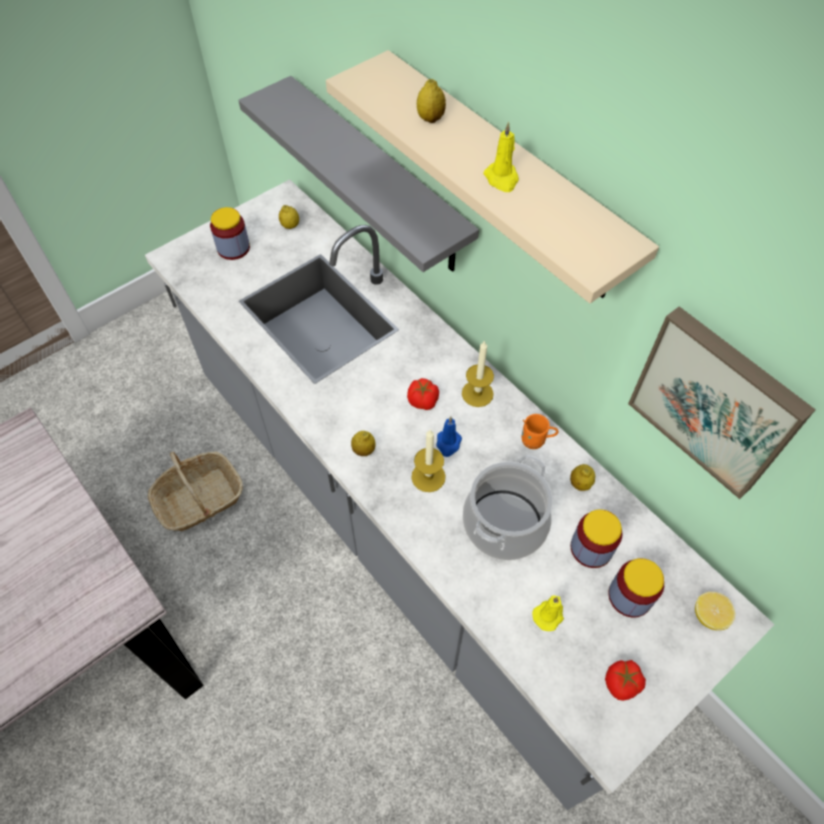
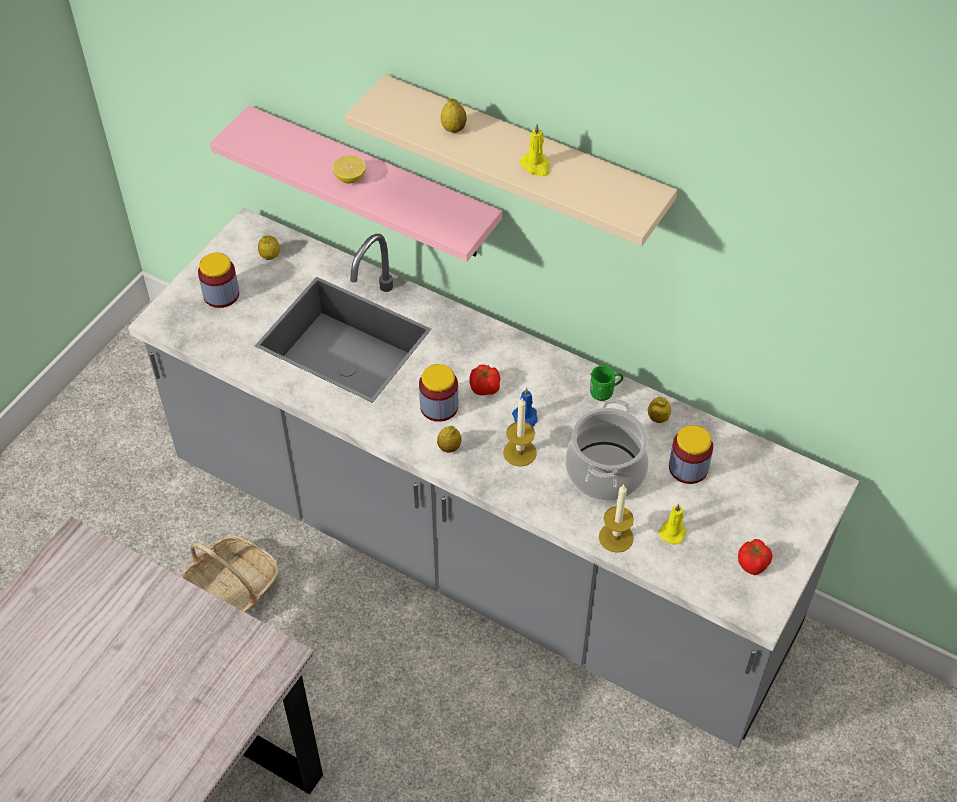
camera: 20 degrees left, 5 degrees down
grey shelf [238,76,479,272] -> pink shelf [210,106,502,262]
candle [462,340,494,407] -> candle moved to [599,485,634,553]
orange mug [521,414,559,449] -> green mug [590,365,623,401]
jar [608,558,664,618] -> jar moved to [419,364,458,422]
picture [628,306,816,499] -> none
lemon [695,592,735,630] -> lemon moved to [332,155,366,184]

